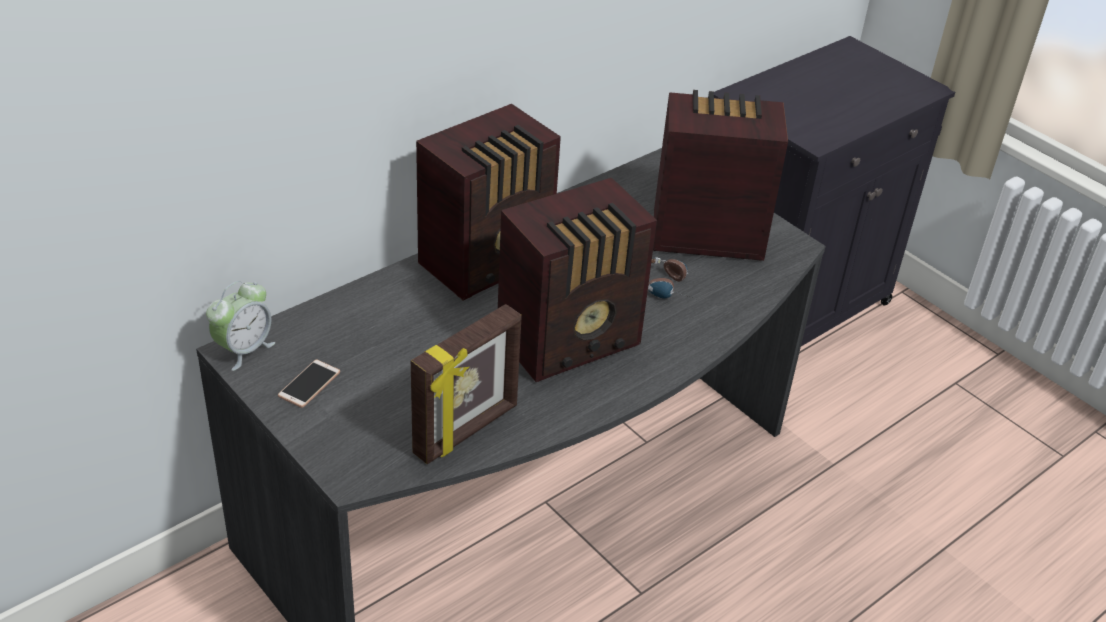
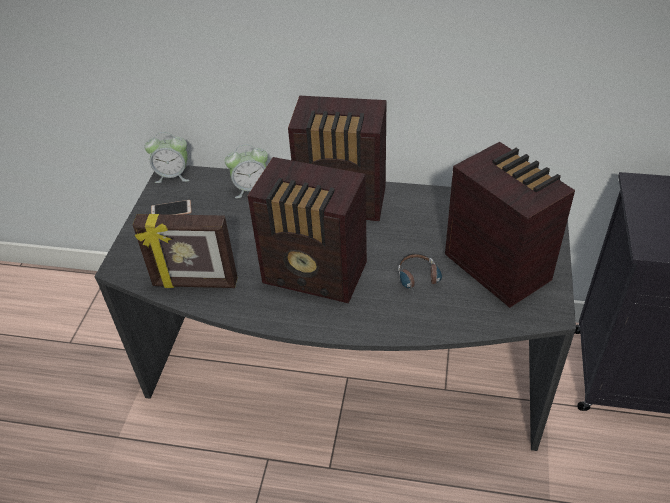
camera: 55 degrees right, 5 degrees up
none -> alarm clock [225,144,268,198]

